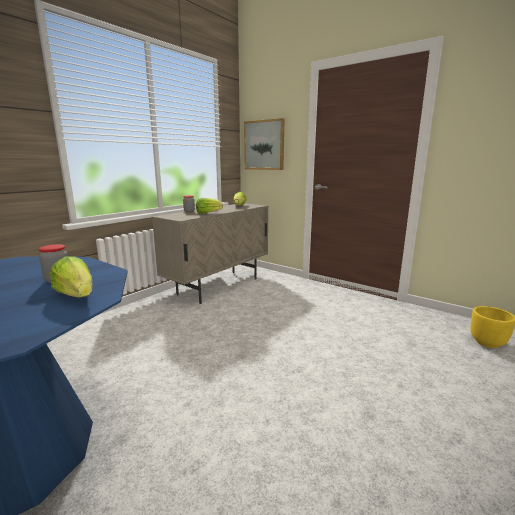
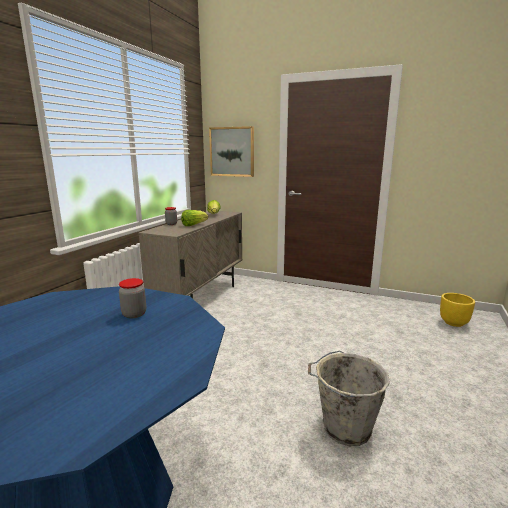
camera: 15 degrees left, 0 degrees up
lettuce [50,256,93,297] -> none
none -> grey bucket [308,351,390,446]

